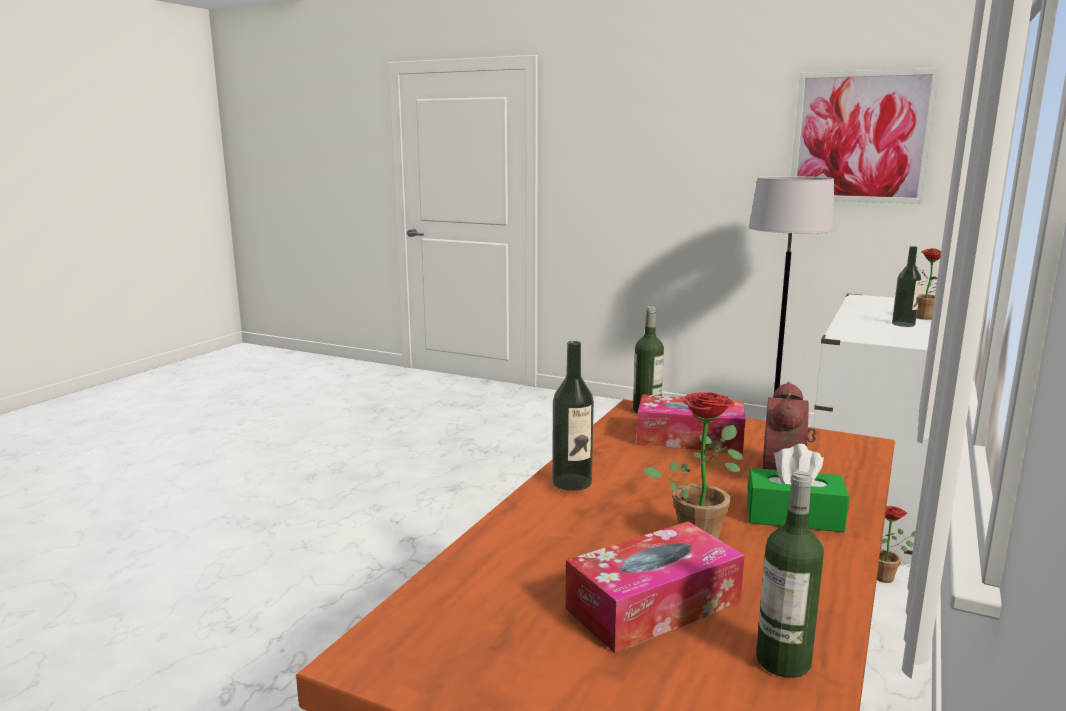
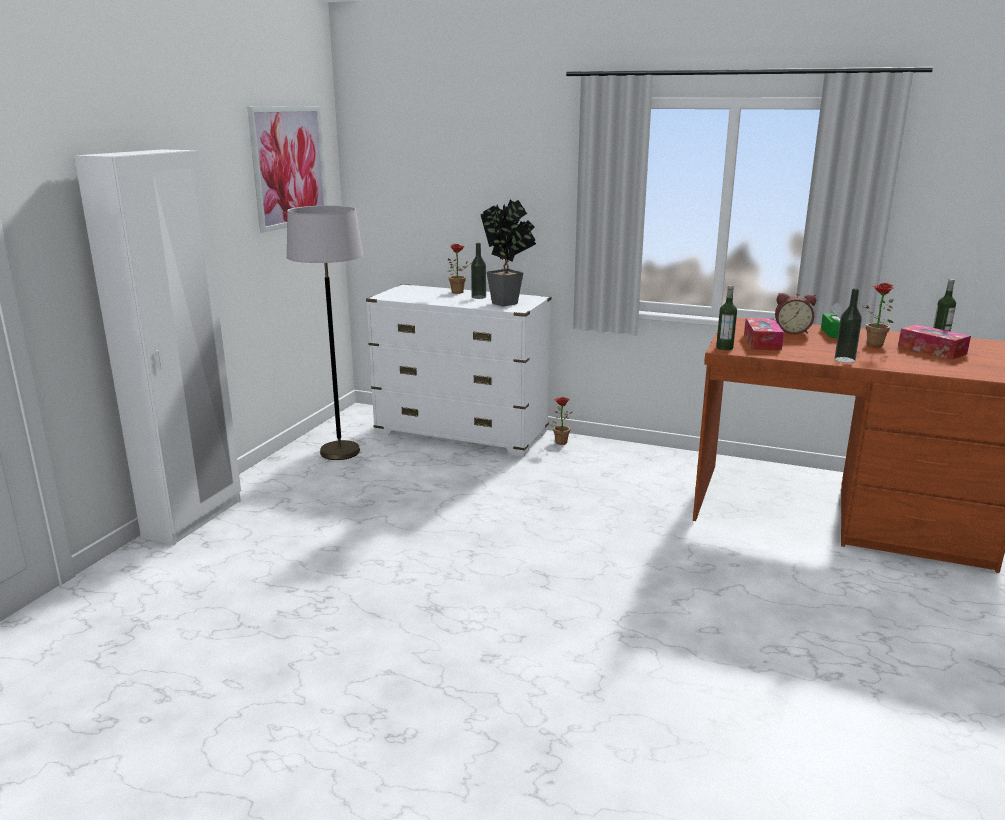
camera: 95 degrees left, 5 degrees up
none -> white wardrobe [74,149,241,545]
none -> potted plant [480,199,536,307]

